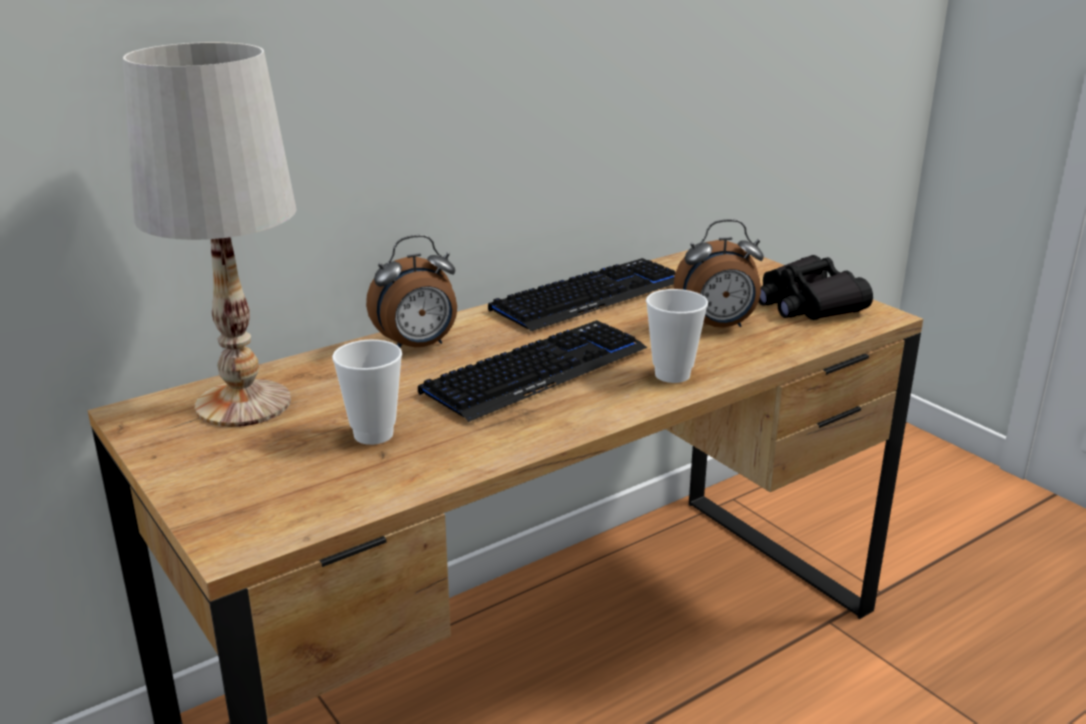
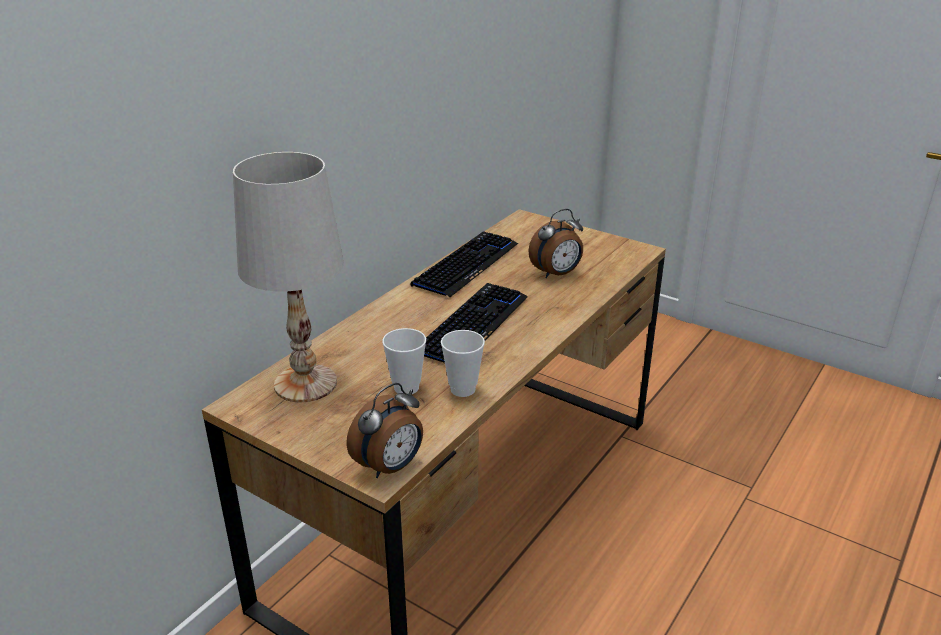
camera: 20 degrees left, 5 degrees up
alarm clock [366,235,457,347] -> alarm clock moved to [346,383,423,478]
cup [646,289,708,383] -> cup moved to [441,330,485,397]
black binoculars [759,255,873,320] -> none

